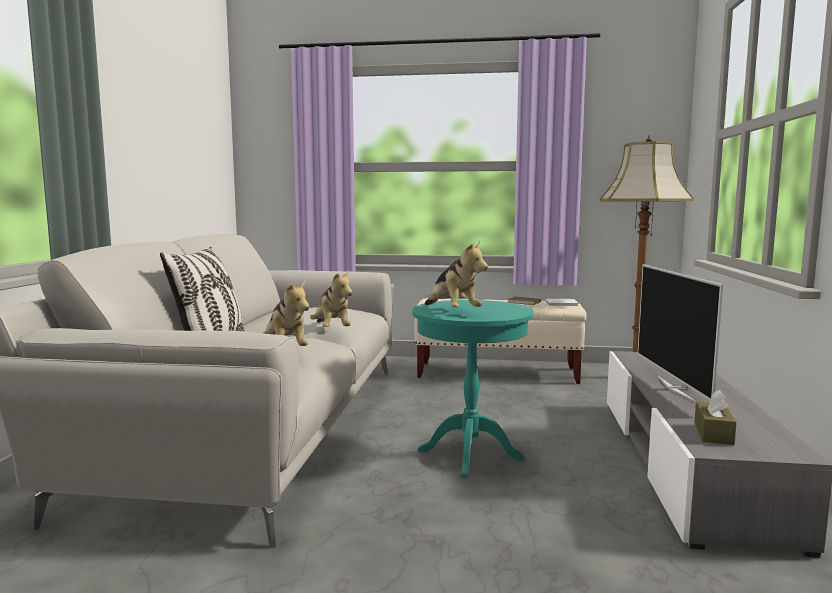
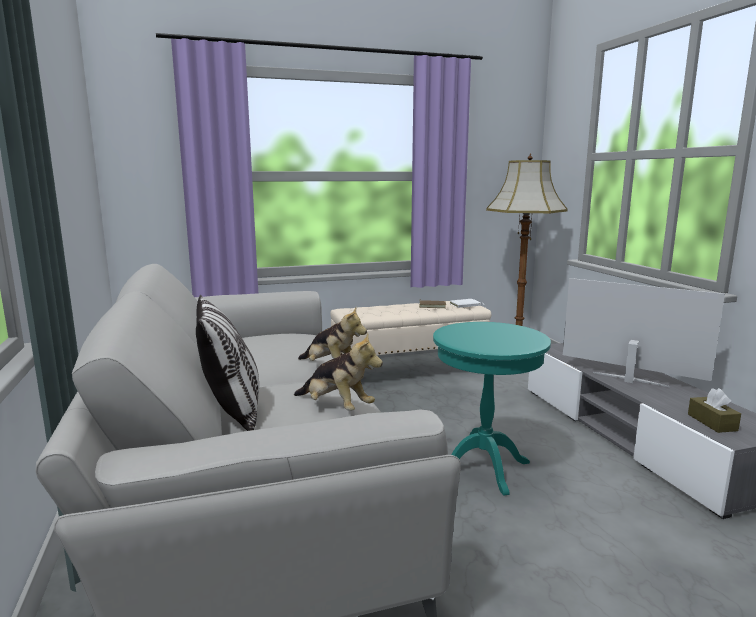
camera: 25 degrees left, 5 degrees up
plush toy [425,241,488,307] -> none
television [638,264,723,403] -> television turned 150 degrees clockwise [563,278,725,387]

